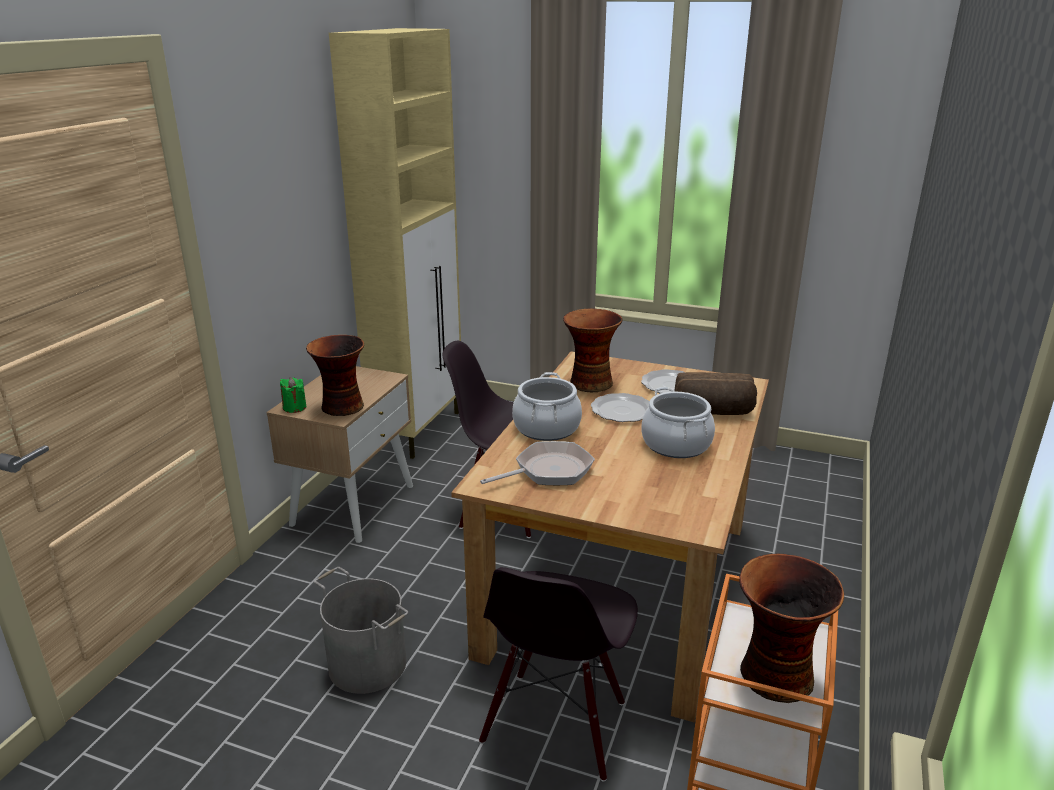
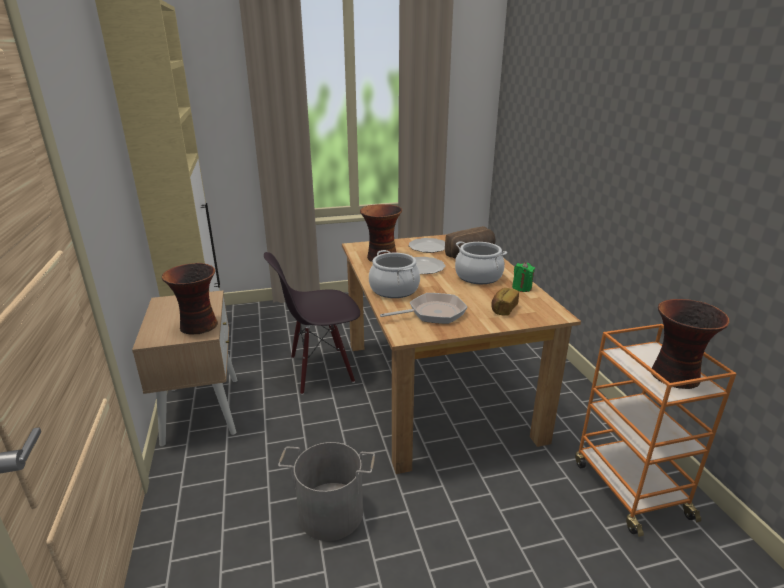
camera: 35 degrees left, 0 degrees up
green candle [280,378,306,413] -> green candle moved to [512,262,535,292]
black chair [479,567,638,782] -> none
frying pan [480,441,595,485] -> frying pan turned 45 degrees clockwise [380,293,468,324]
none -> bread [491,288,519,315]

